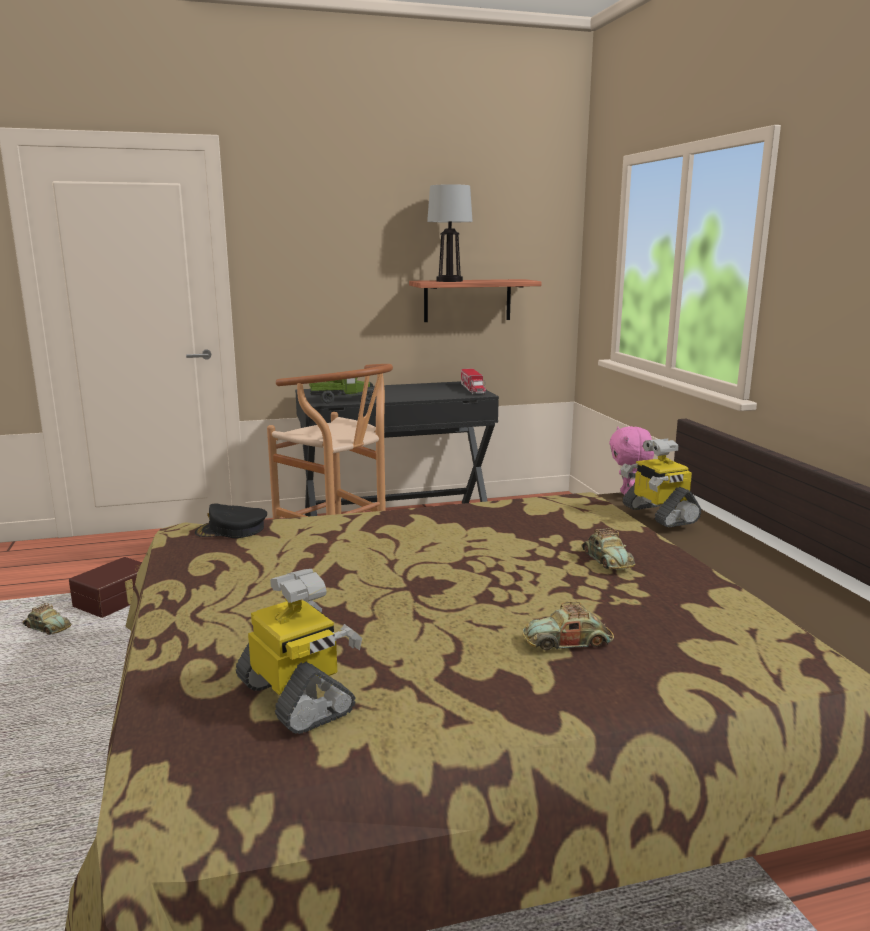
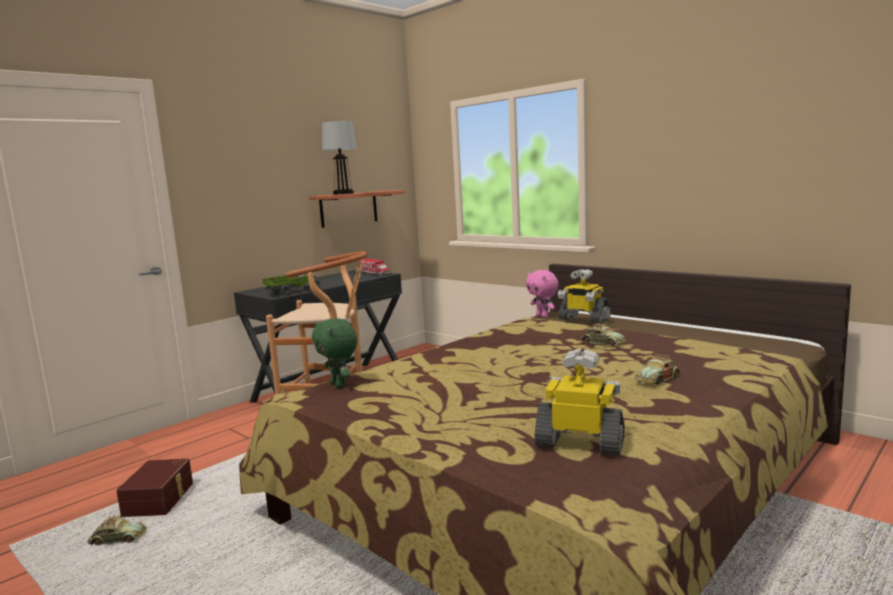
camera: 30 degrees left, 5 degrees down
black cap [195,503,267,538] -> green plush toy [312,318,357,388]

